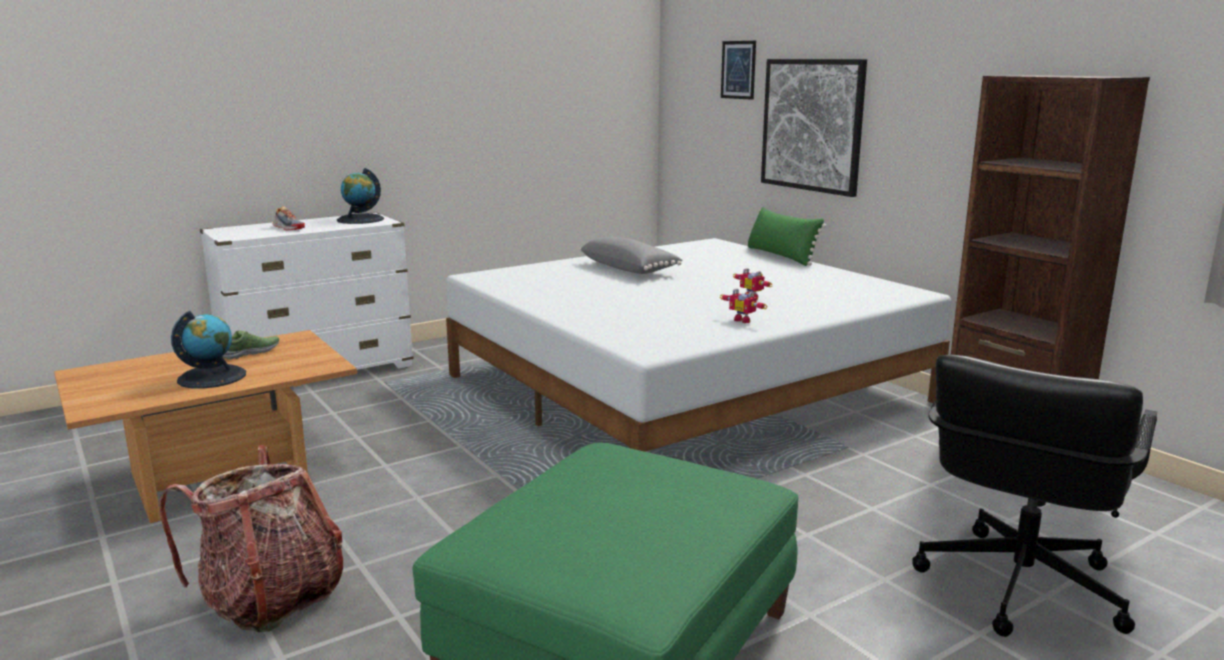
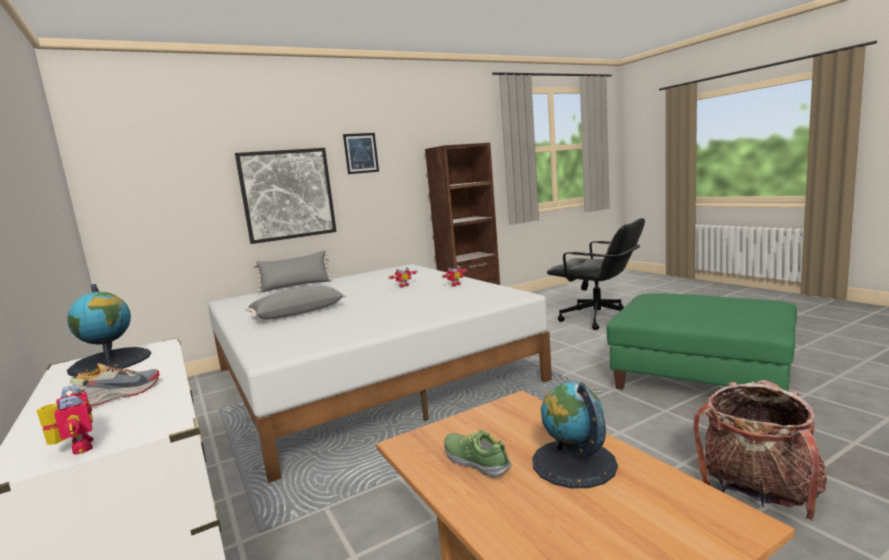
camera: 85 degrees left, 5 degrees down
picture [721,41,756,100] -> picture moved to [343,133,379,174]
green pillow [747,207,826,266] -> grey pillow [254,250,332,292]
none -> toy robot [37,385,93,455]

